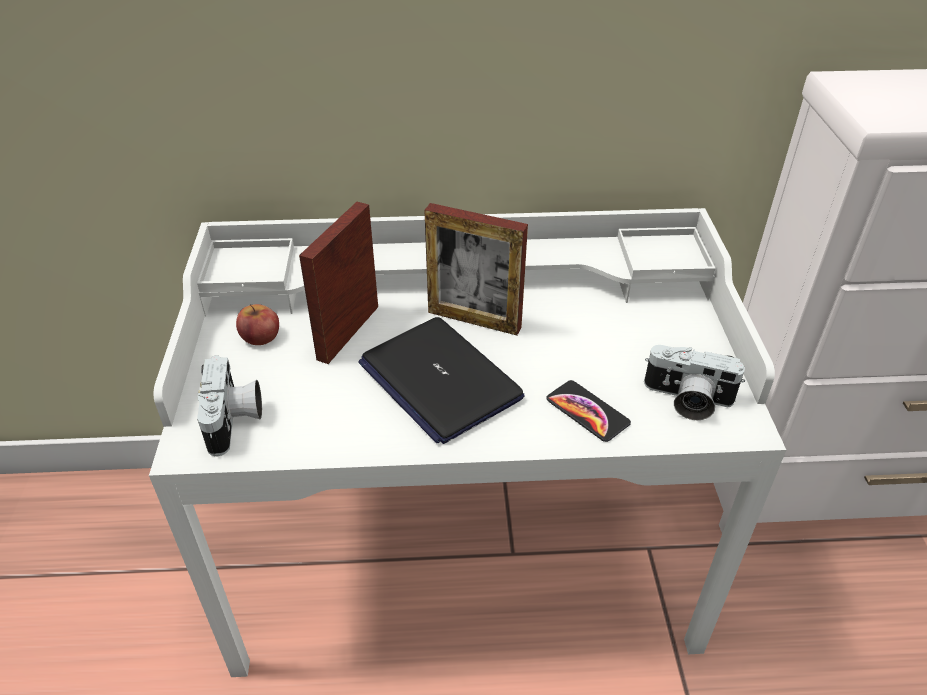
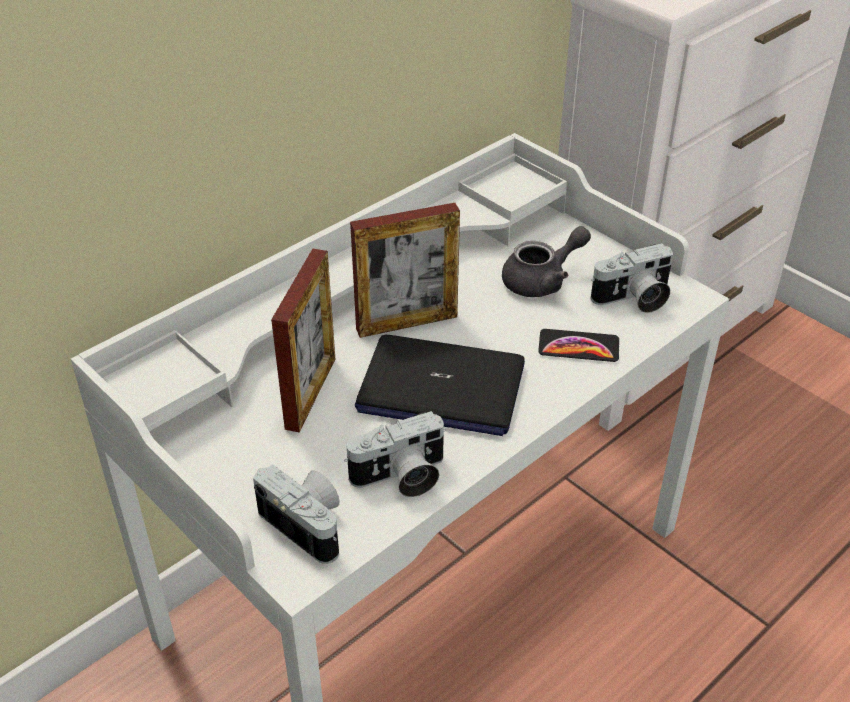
camera: 40 degrees left, 0 degrees up
apple [236,304,279,345] -> none
picture frame [299,202,378,364] -> picture frame turned 150 degrees counterclockwise [271,249,335,432]
none -> camera [344,411,446,497]
none -> grey teapot [502,226,591,297]

